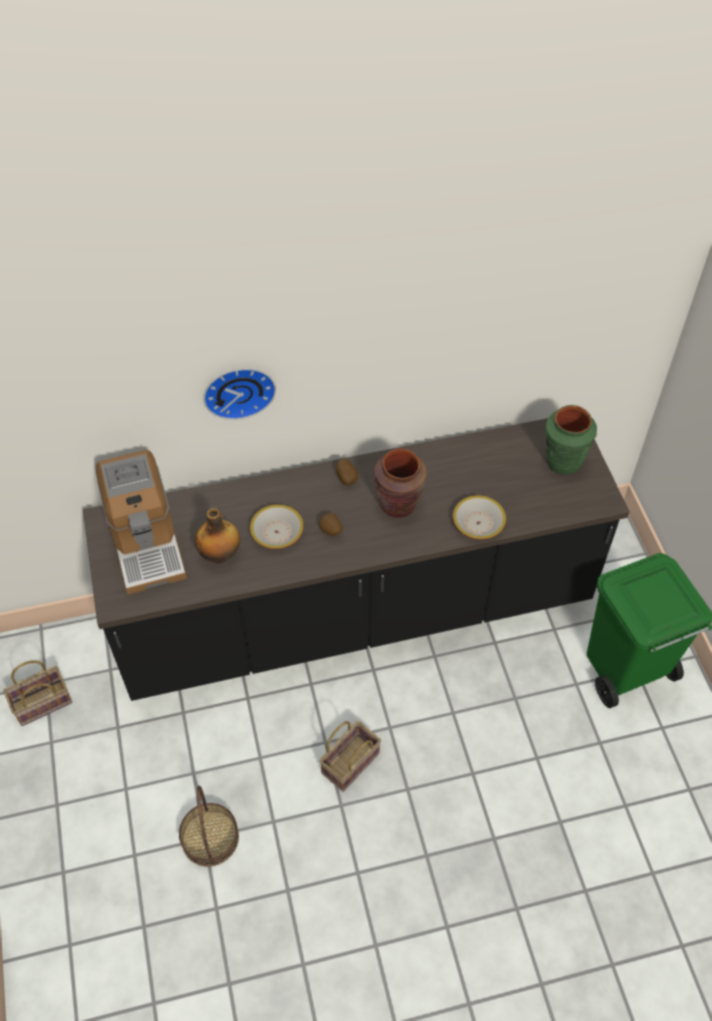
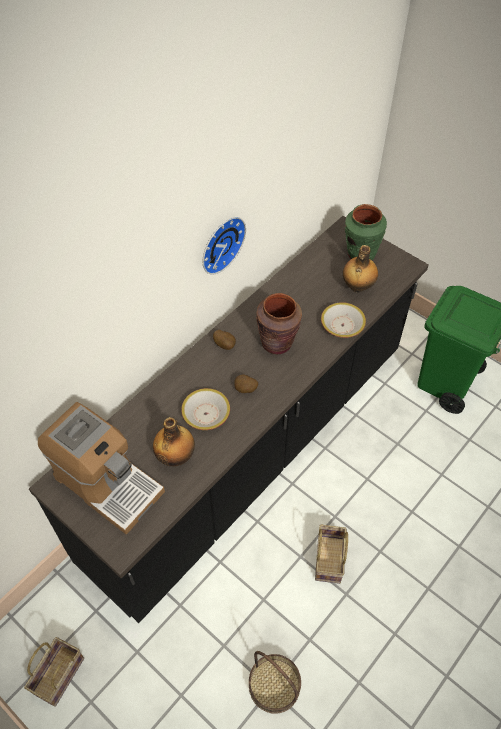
camera: 35 degrees left, 0 degrees up
wall clock [203,368,276,420] -> wall clock moved to [203,217,246,275]
none -> bottle [343,245,378,292]

